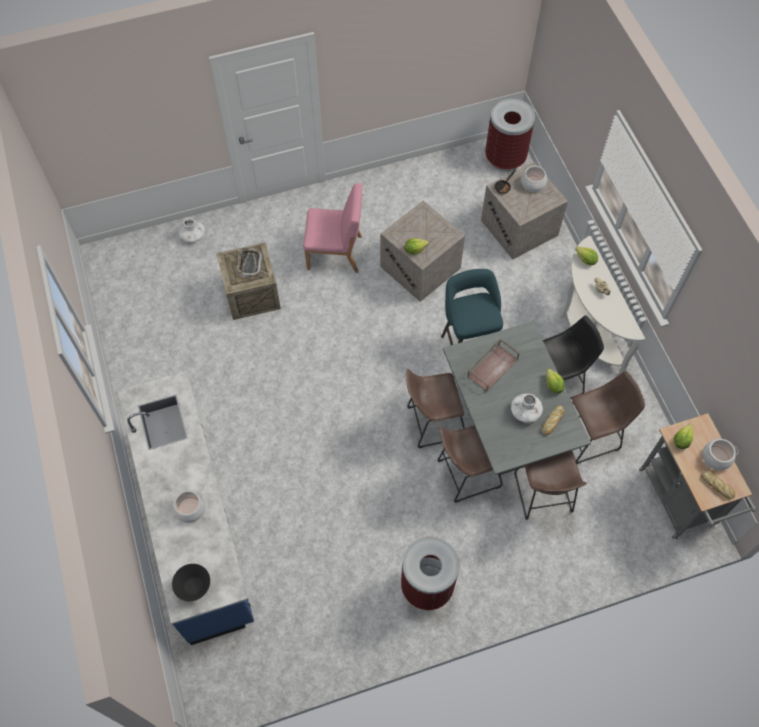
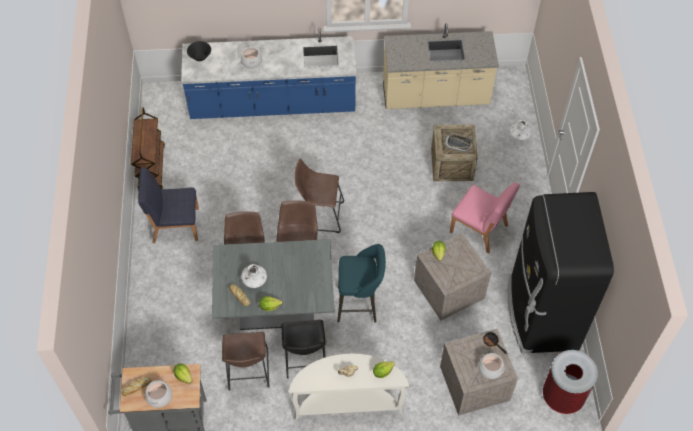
camera: 105 degrees right, 5 degrees down
pink chair [303,183,362,273] -> pink chair turned 75 degrees counterclockwise [450,182,520,254]
trash can [401,537,459,610] -> blue chair [138,168,199,243]
brown tray [467,338,520,392] -> none
brown stool [514,451,587,520] -> brown stool moved to [294,159,344,233]
none -> brown cart [131,107,165,191]
none -> beige counter [383,23,499,109]
none -> black fridge [507,192,614,354]

